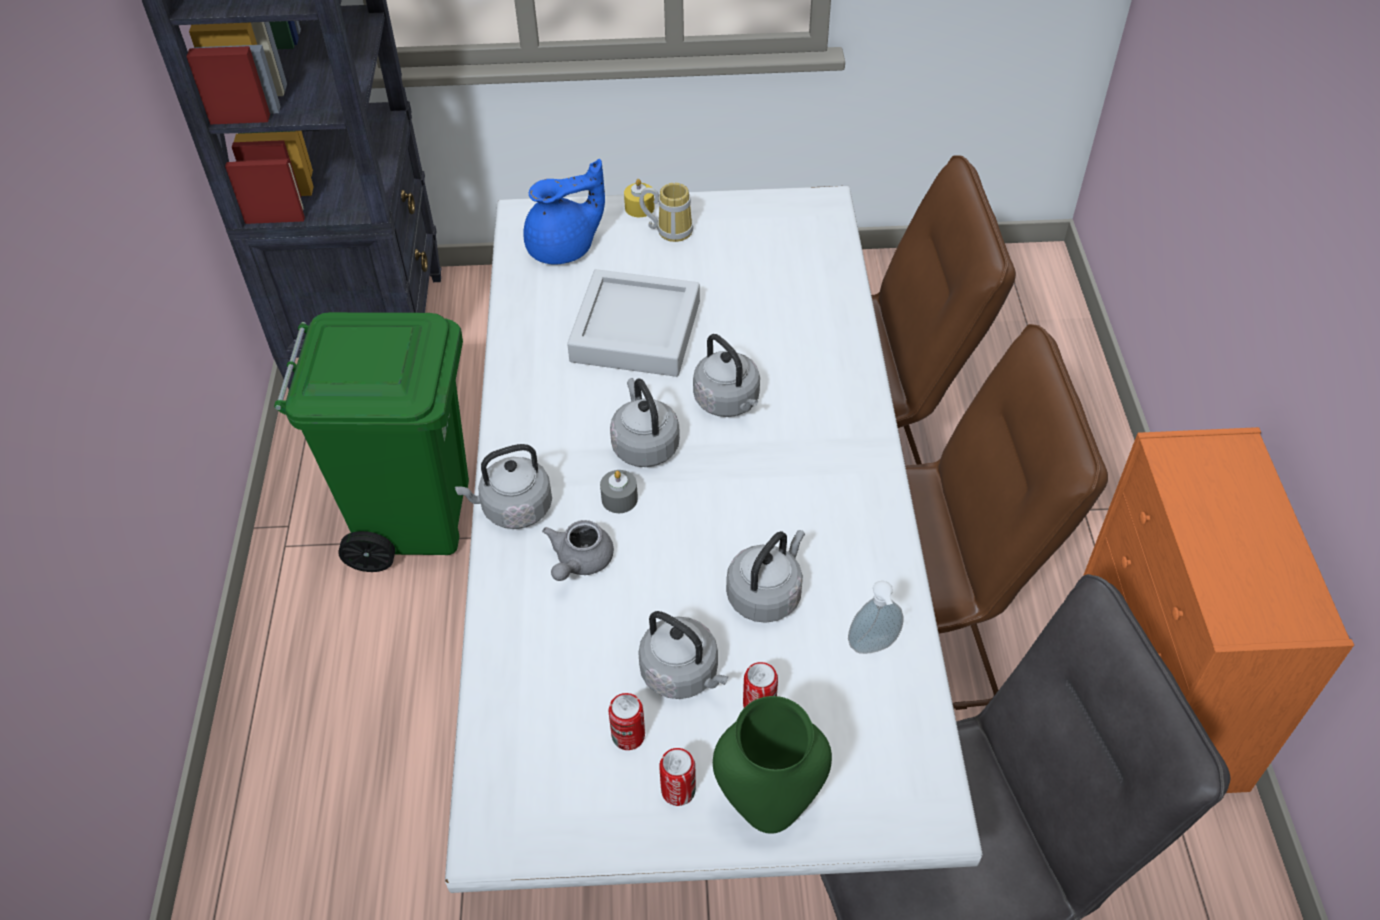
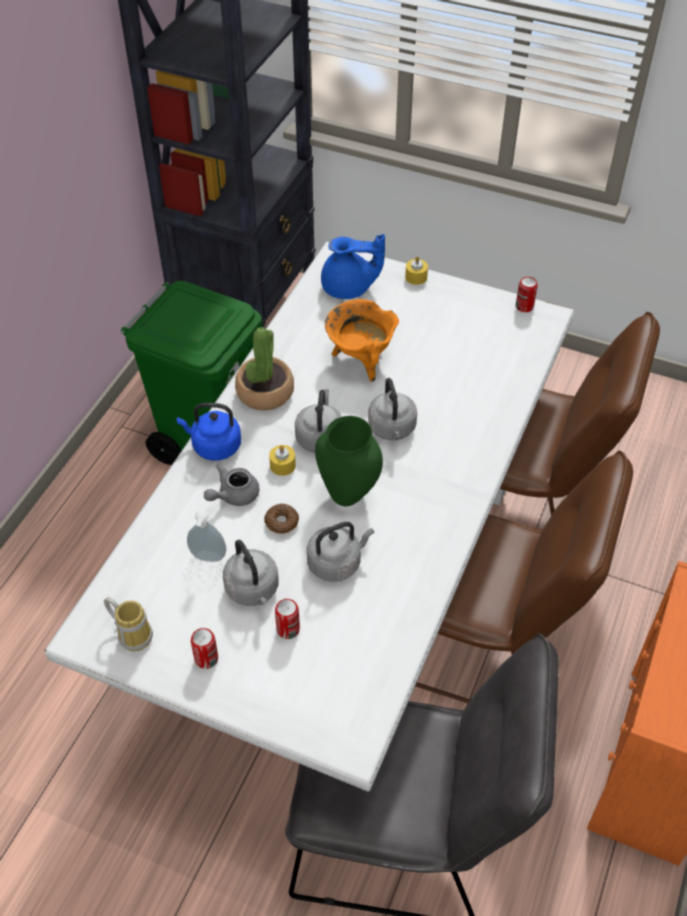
camera: 25 degrees right, 0 degrees up
grey kettle [455,444,552,529] -> blue kettle [177,403,241,461]
grey tray [567,269,700,377] -> orange cooking pot [325,299,399,382]
grey candle [600,470,638,513] -> yellow candle [269,445,296,476]
can [608,693,645,750] -> can moved to [516,277,538,312]
mug [639,183,693,242] -> mug moved to [104,597,153,652]
green vase [713,696,832,834] -> green vase moved to [315,416,383,506]
soap dispenser [848,581,903,654] -> soap dispenser moved to [187,510,226,562]
none -> potted plant [235,327,294,411]
none -> donut [264,504,299,534]

